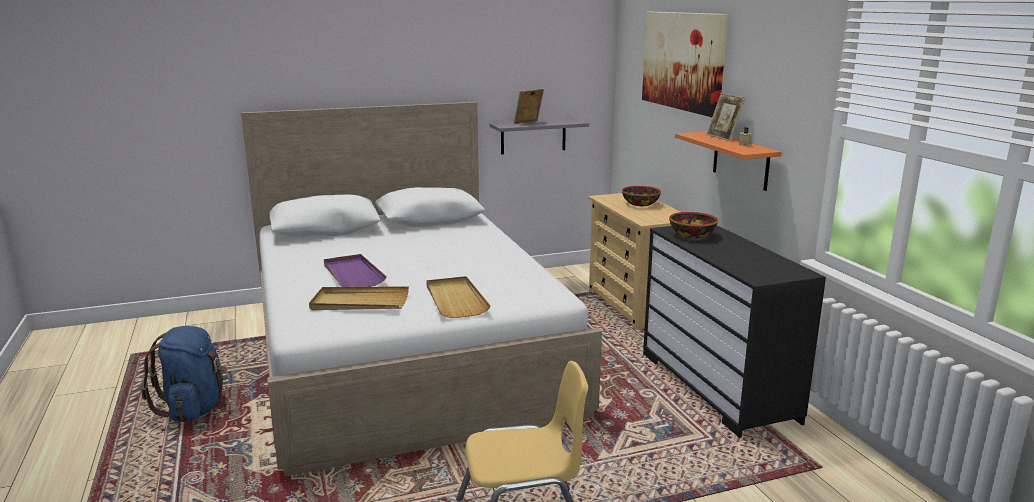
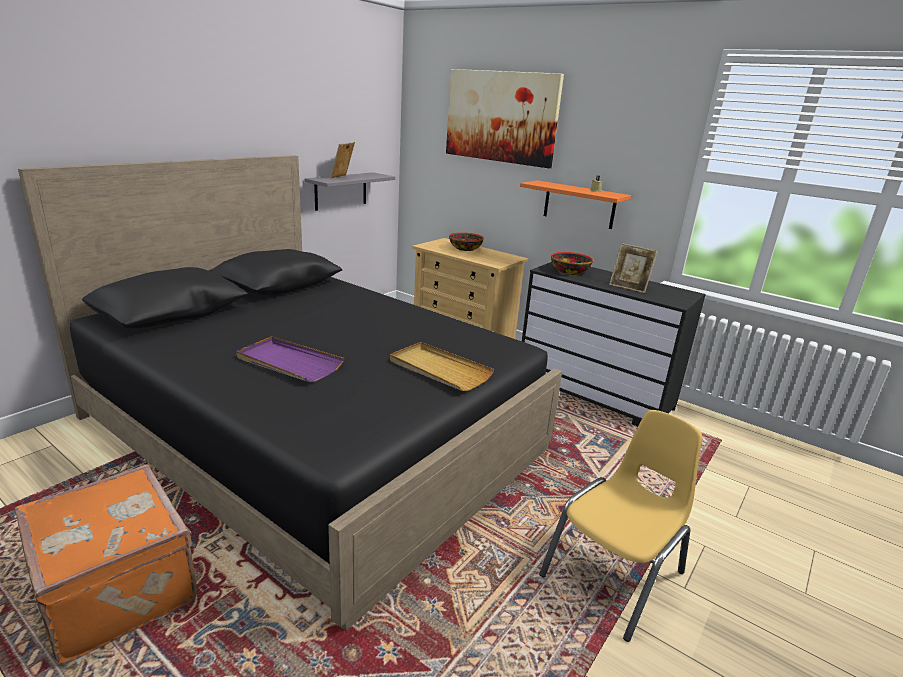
camera: 35 degrees left, 5 degrees up
blue backpack [141,326,227,422] -> orange suitcase [15,465,197,664]
white bed [241,102,602,477] -> black bed [18,155,562,631]
beige tray [309,286,409,310] -> none
picture frame [706,93,746,141] -> picture frame moved to [609,243,658,293]

